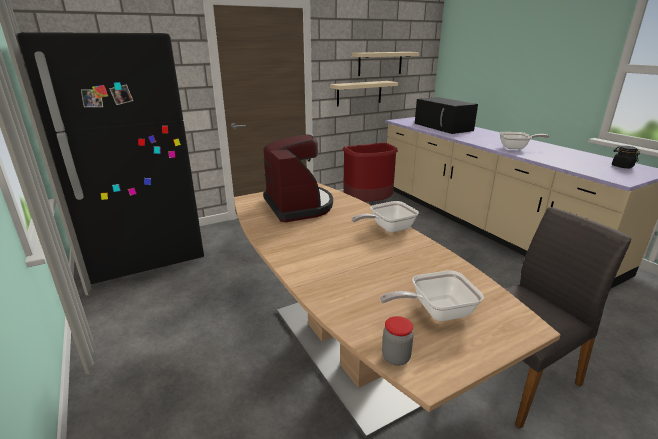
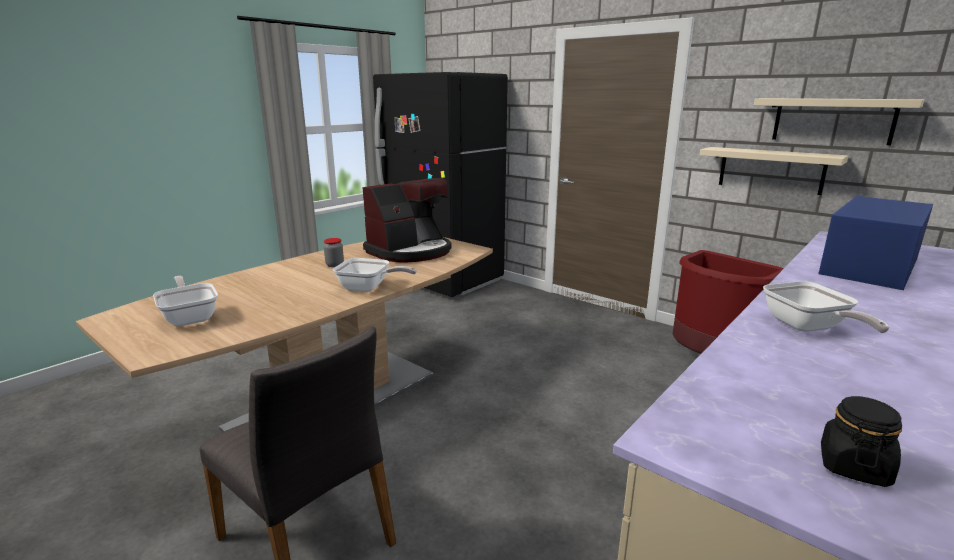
camera: 70 degrees right, 5 degrees down
frying pan [351,201,419,233] -> frying pan turned 150 degrees clockwise [333,258,417,292]
jar [382,316,414,366] -> jar moved to [324,238,344,267]
black microwave [415,97,478,134] -> blue microwave [818,196,933,290]

